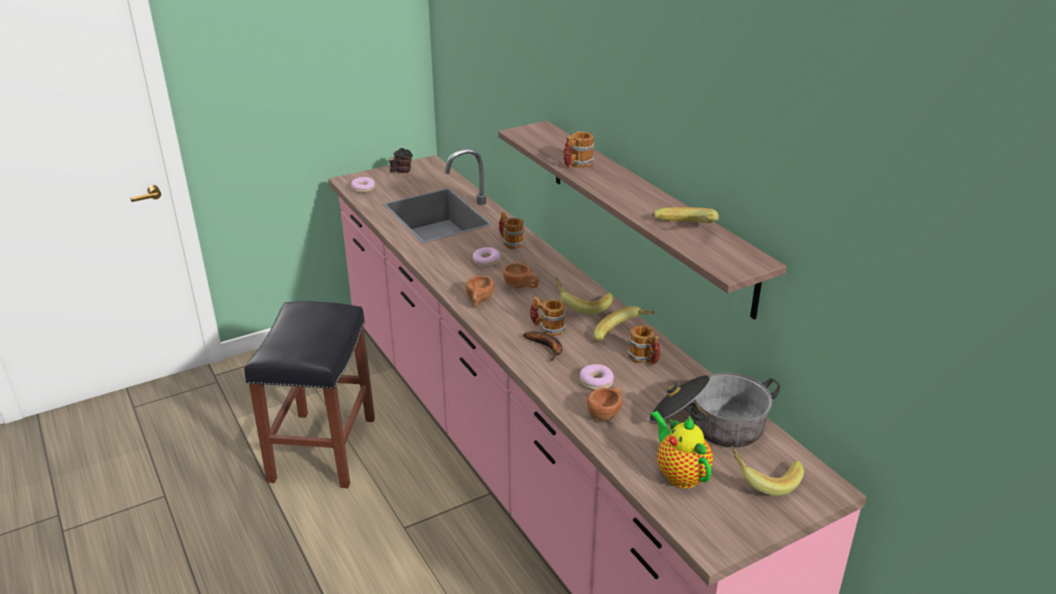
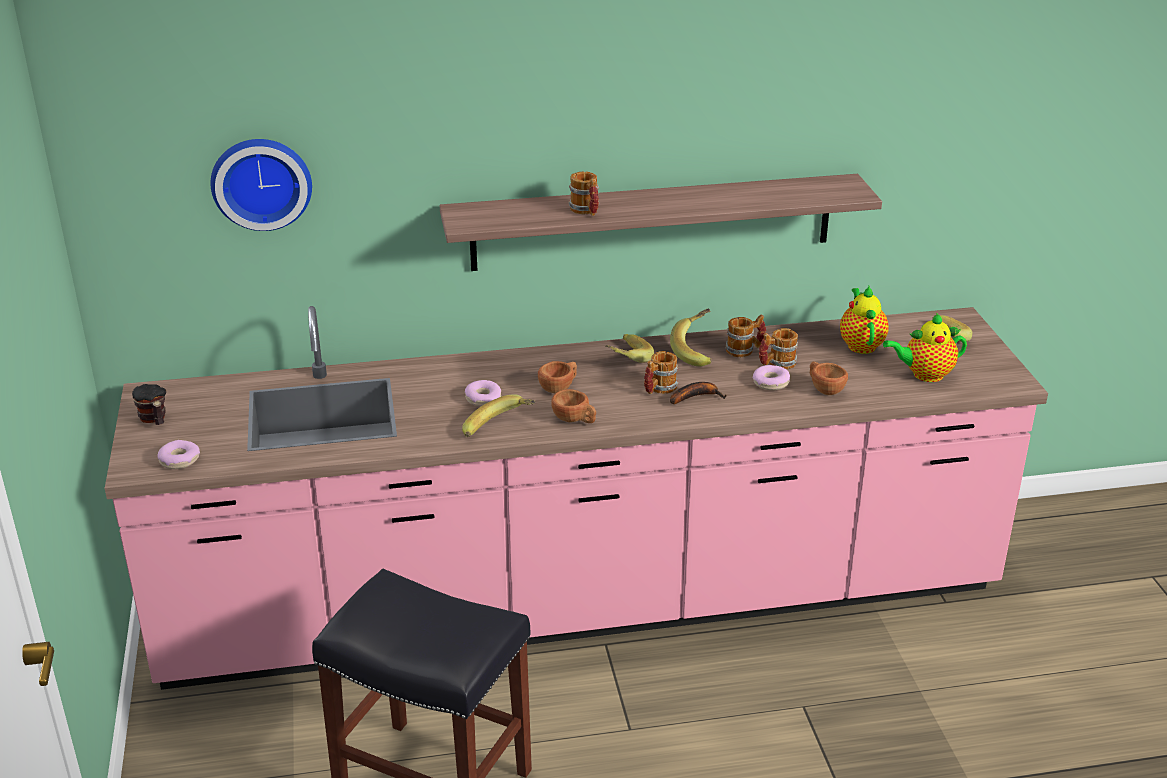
camera: 70 degrees left, 0 degrees up
mug [499,212,525,249] -> mug moved to [759,328,798,369]
cooking pot [649,373,780,448] -> teapot [840,286,889,354]
banana [652,207,719,223] -> banana moved to [462,394,535,437]
none -> wall clock [210,139,312,231]

